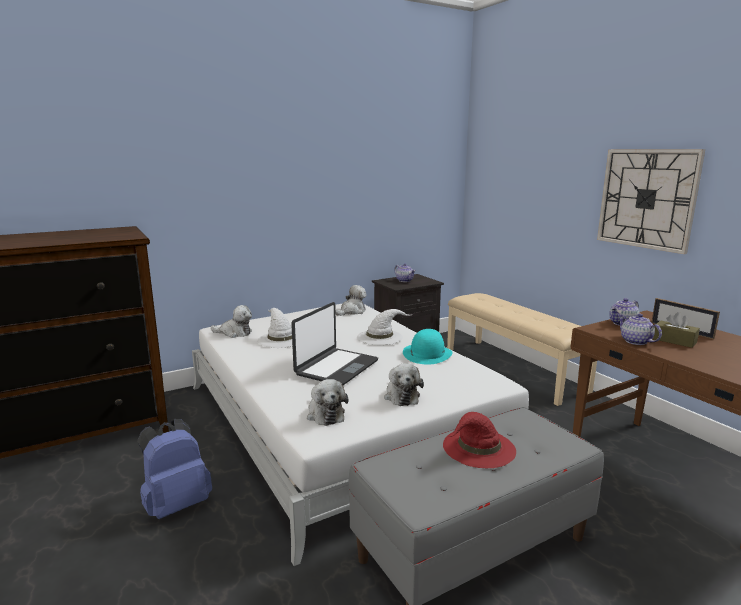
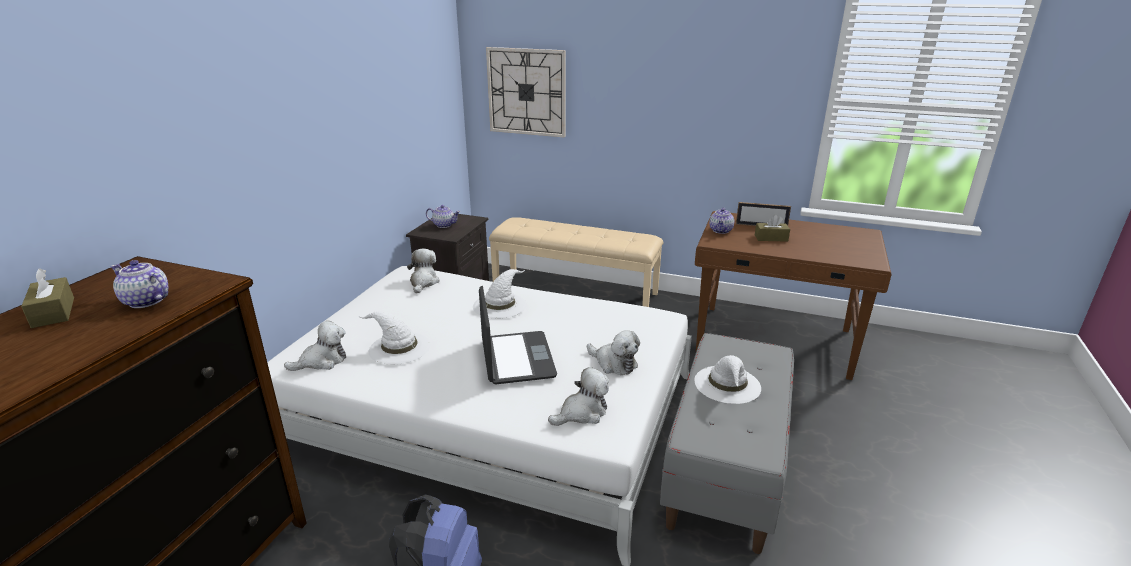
camera: 40 degrees left, 10 degrees up
plush toy [307,379,349,426] -> plush toy turned 60 degrees counterclockwise [548,367,609,426]
turquoise hat [403,329,453,365] -> none
red hat [443,412,516,468] -> white hat [694,355,761,404]
wall clock [597,149,705,254] -> wall clock moved to [486,47,566,138]
teapot [618,314,662,345] -> teapot moved to [110,260,168,308]
none -> brown tissue box [21,268,74,328]

